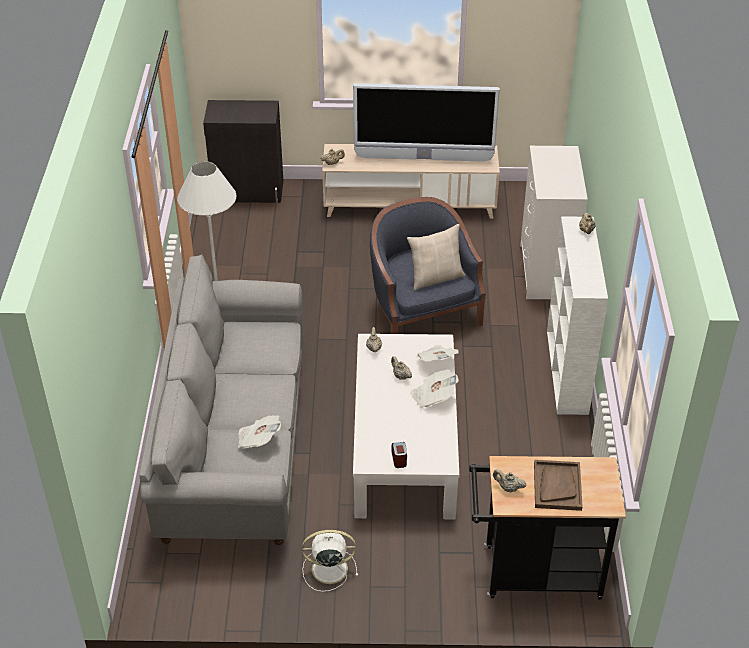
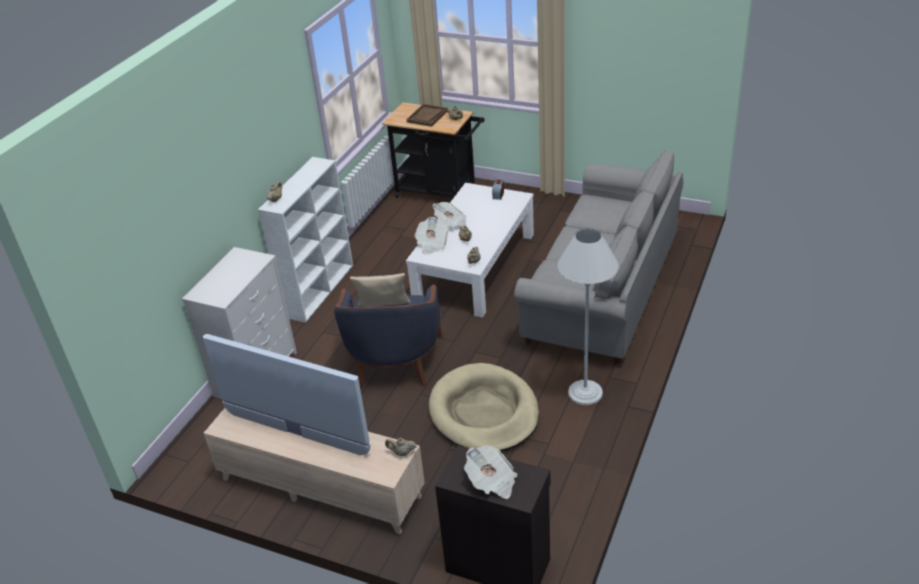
camera: 155 degrees left, 5 degrees down
newspaper [238,415,281,448] -> newspaper moved to [464,445,517,499]
white fan [302,530,358,592] -> none
none -> beige dog bed [429,363,539,452]

